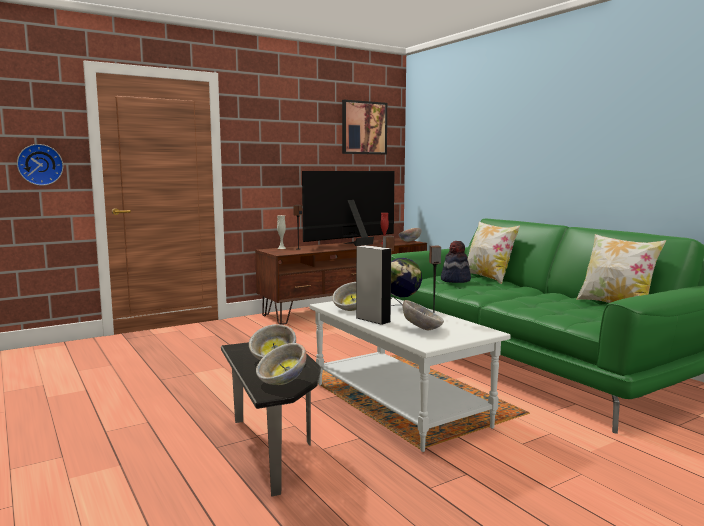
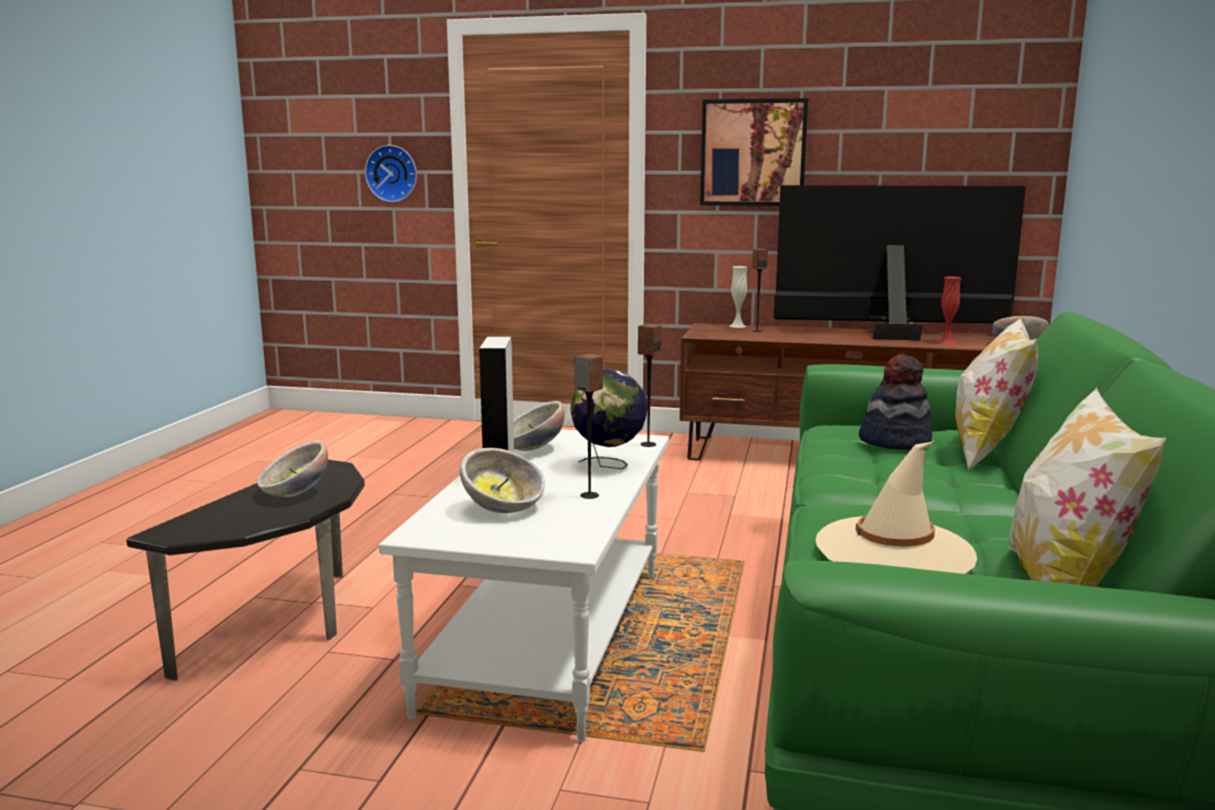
camera: 45 degrees right, 5 degrees up
bowl [256,343,306,385] -> none
picture [342,100,387,155] -> picture moved to [700,98,808,206]
none -> beige hat [816,441,977,574]

